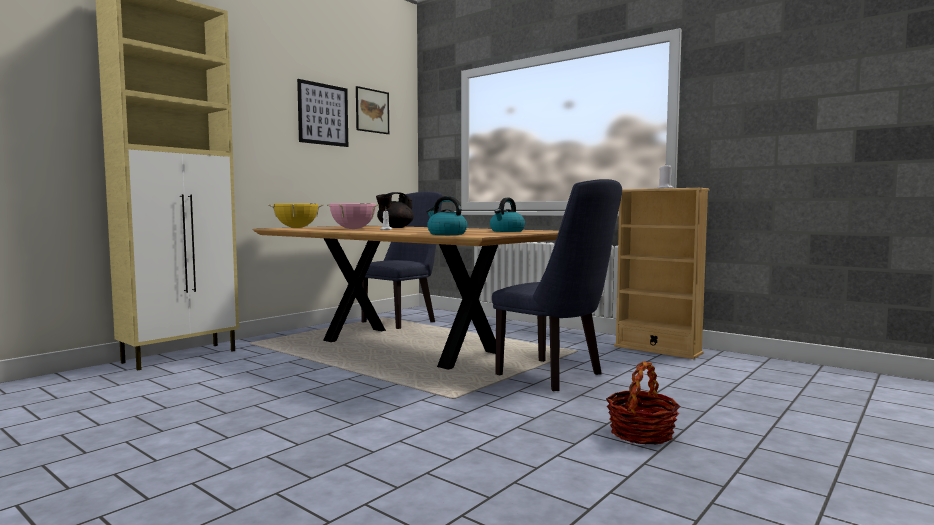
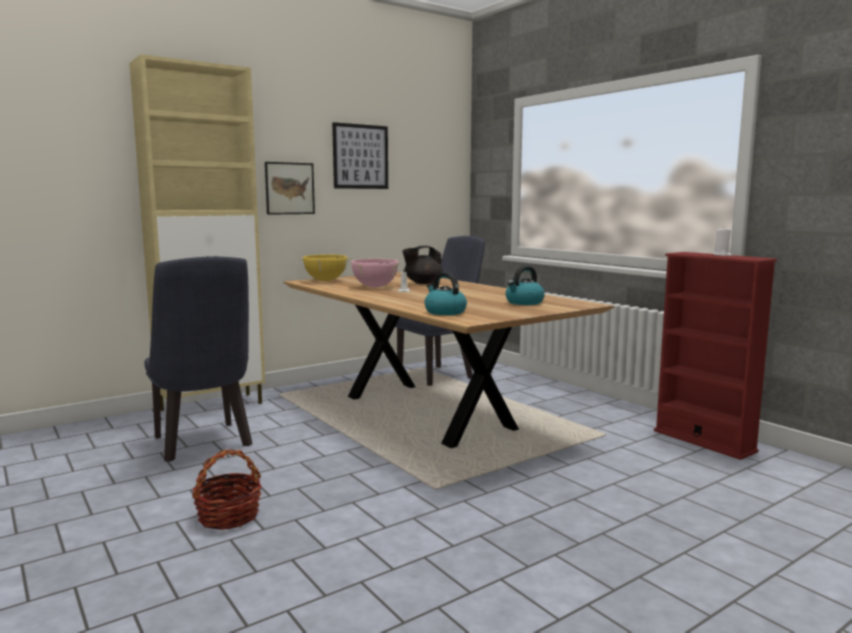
camera: 15 degrees right, 5 degrees up
picture [356,86,389,134] -> picture moved to [265,162,315,215]
blue chair [492,179,622,391] -> blue chair moved to [144,257,252,462]
basket [606,361,680,444] -> basket moved to [192,449,262,530]
beige bookcase [614,188,710,359] -> red bookcase [654,252,777,460]

